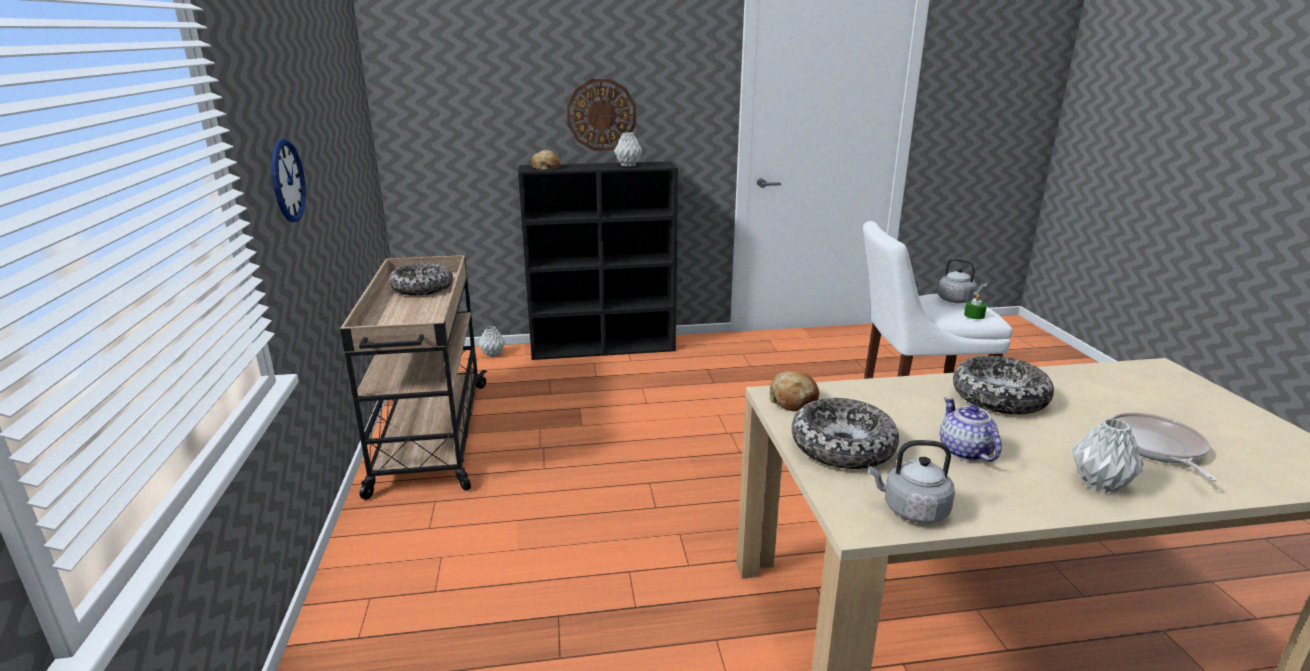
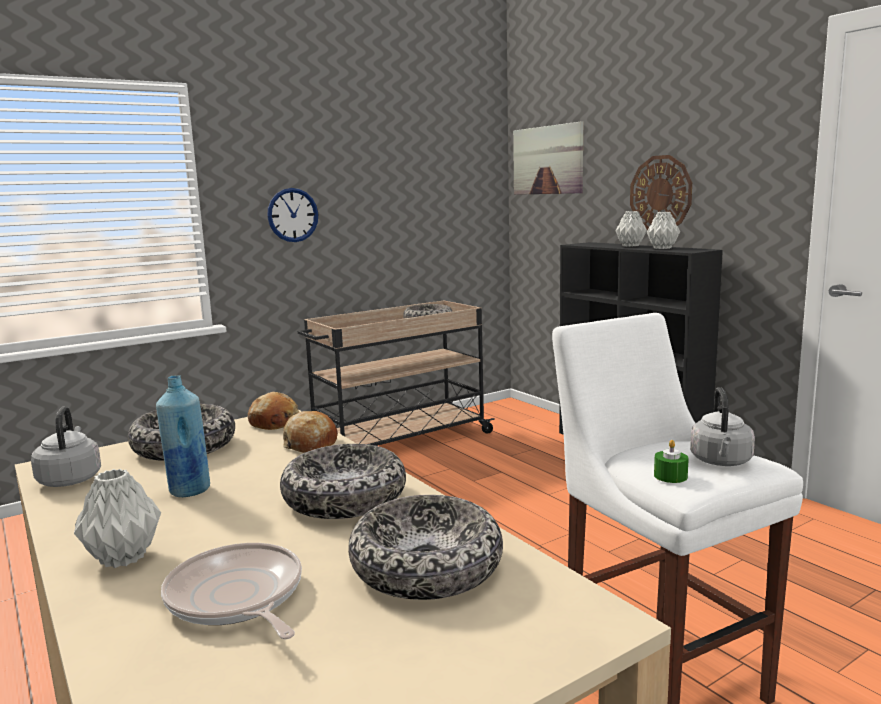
camera: 65 degrees right, 10 degrees down
grey vase [478,326,505,358] -> grey vase moved to [615,211,647,247]
bread [531,150,560,170] -> bread moved to [283,411,338,453]
teapot [940,397,1002,462] -> blue bottle [156,376,210,497]
frying pan [1111,413,1216,482] -> frying pan turned 105 degrees counterclockwise [161,543,302,640]
none -> bowl [348,495,503,600]
none -> picture [513,121,583,195]

